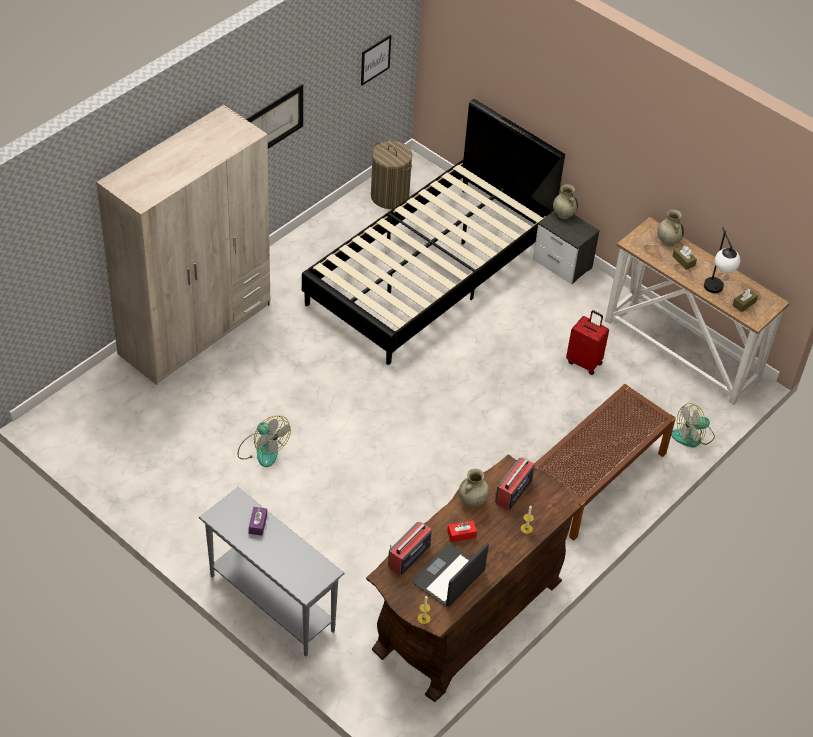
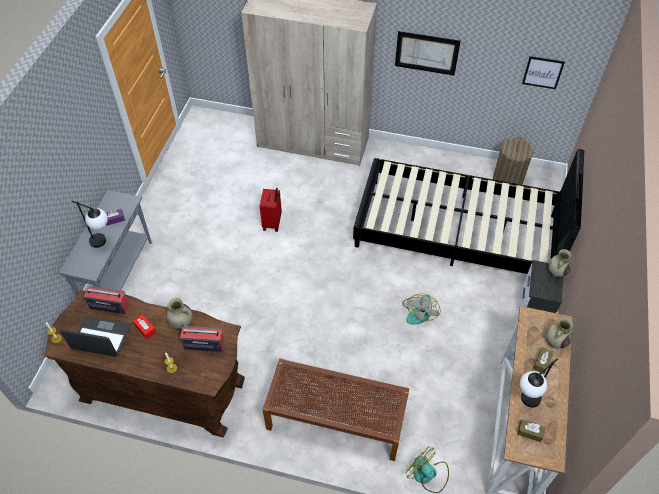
camera: 65 degrees right, 5 degrees up
fan [237,416,291,467] -> fan moved to [403,294,441,325]
red suitcase [566,310,609,375] -> red suitcase moved to [260,188,282,232]
none -> table lamp [72,201,108,248]

